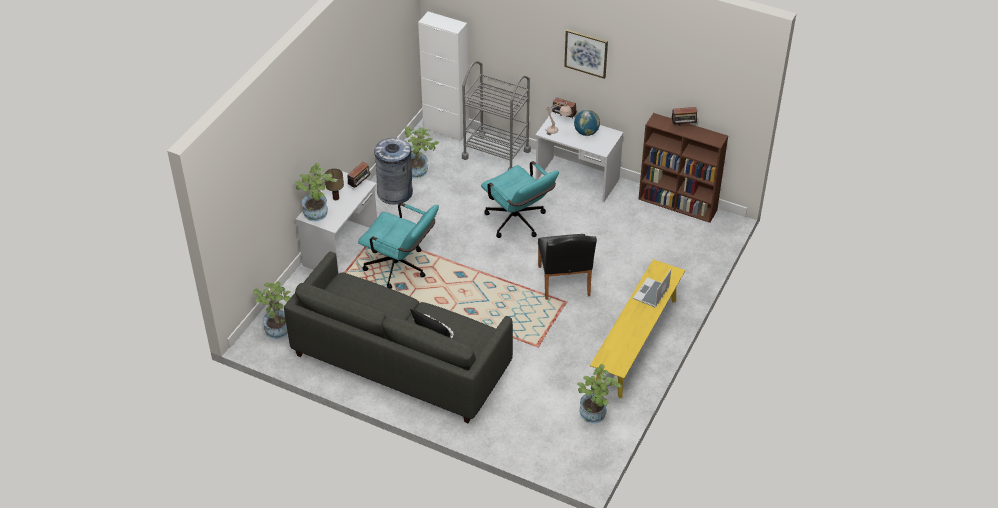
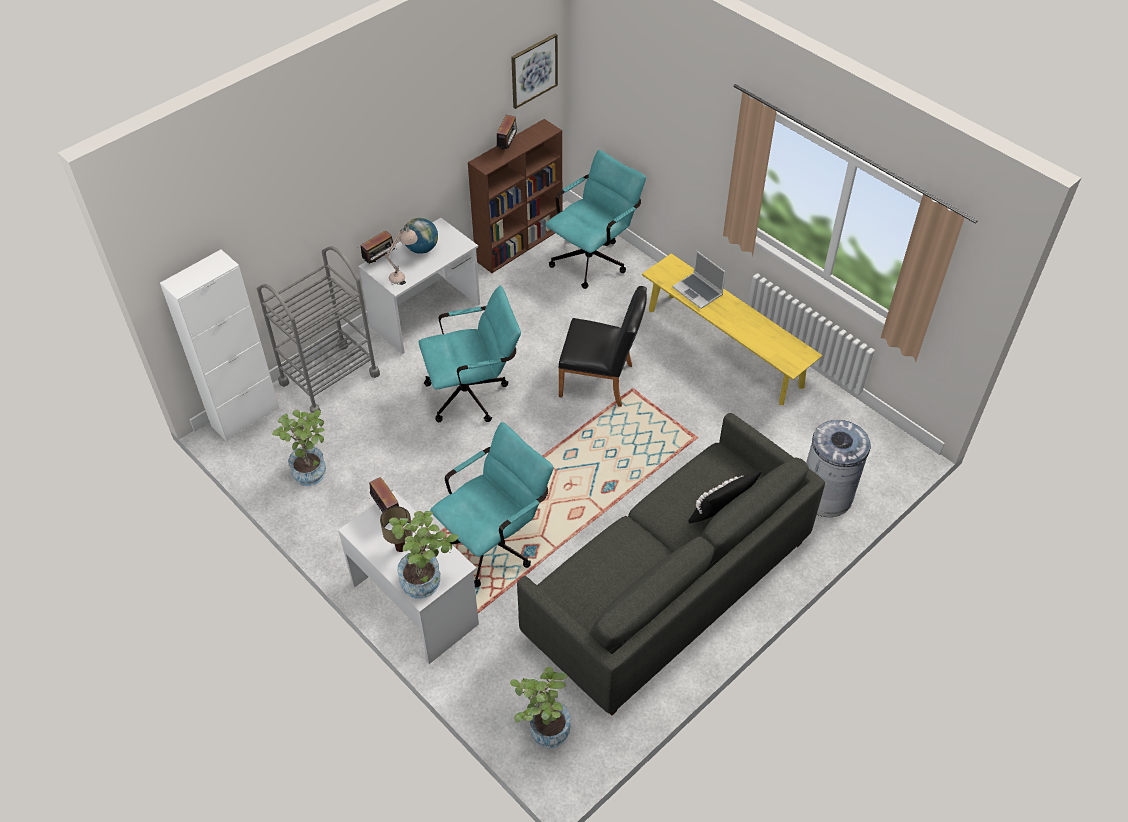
camera: 70 degrees left, 5 degrees up
grey trash can [374,138,413,205] -> grey trash can moved to [806,420,871,517]
picture [564,29,608,79] -> picture moved to [511,34,558,109]
potted plant [577,364,622,424] -> none
none -> turquoise office chair [545,150,646,289]

